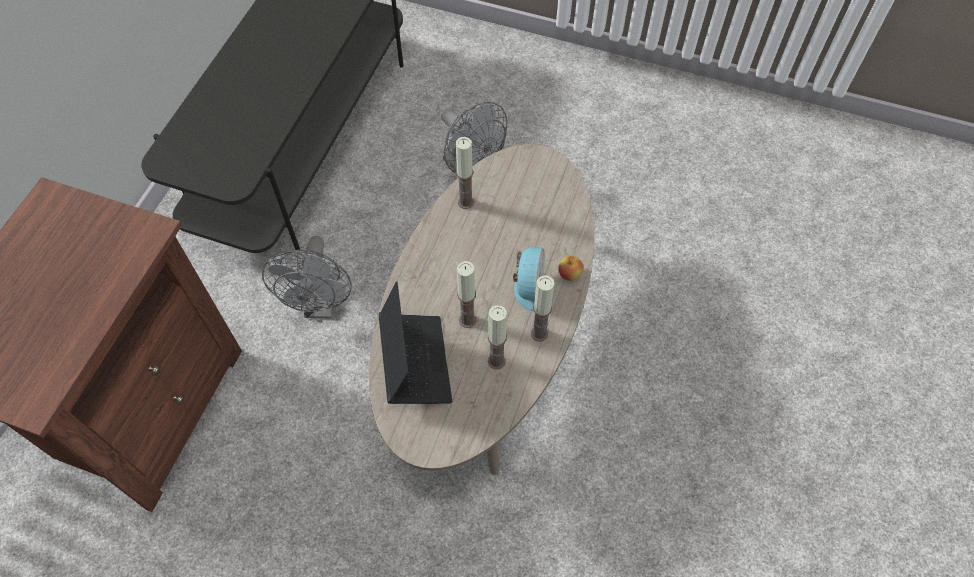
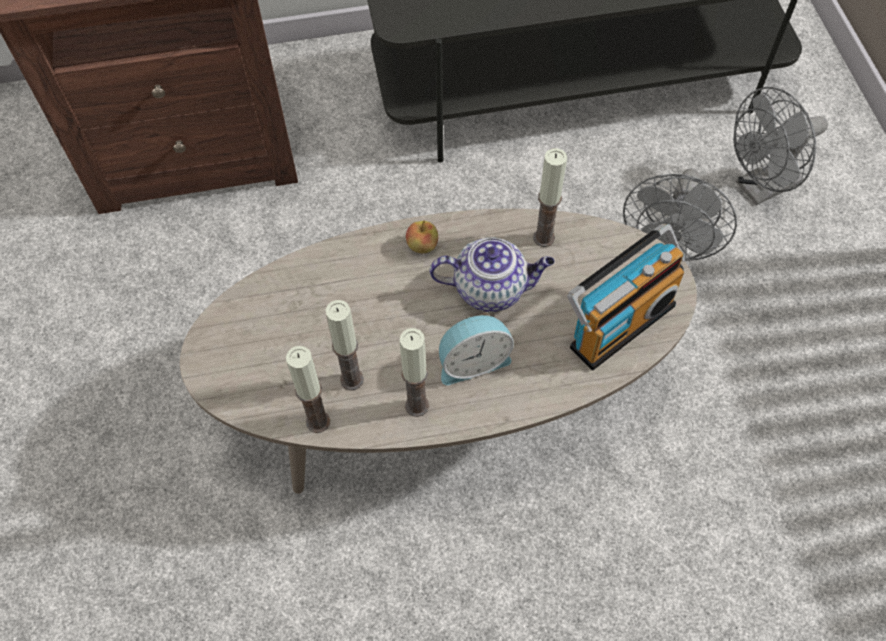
camera: 60 degrees right, 0 degrees up
grey fan [262,236,352,319] -> grey fan moved to [733,87,828,205]
laptop [379,282,452,404] -> none
candle [457,261,476,328] -> candle moved to [286,346,330,433]
apple [558,256,584,281] -> apple moved to [406,221,438,253]
none -> teapot [429,237,555,312]
none -> radio [567,224,685,370]

